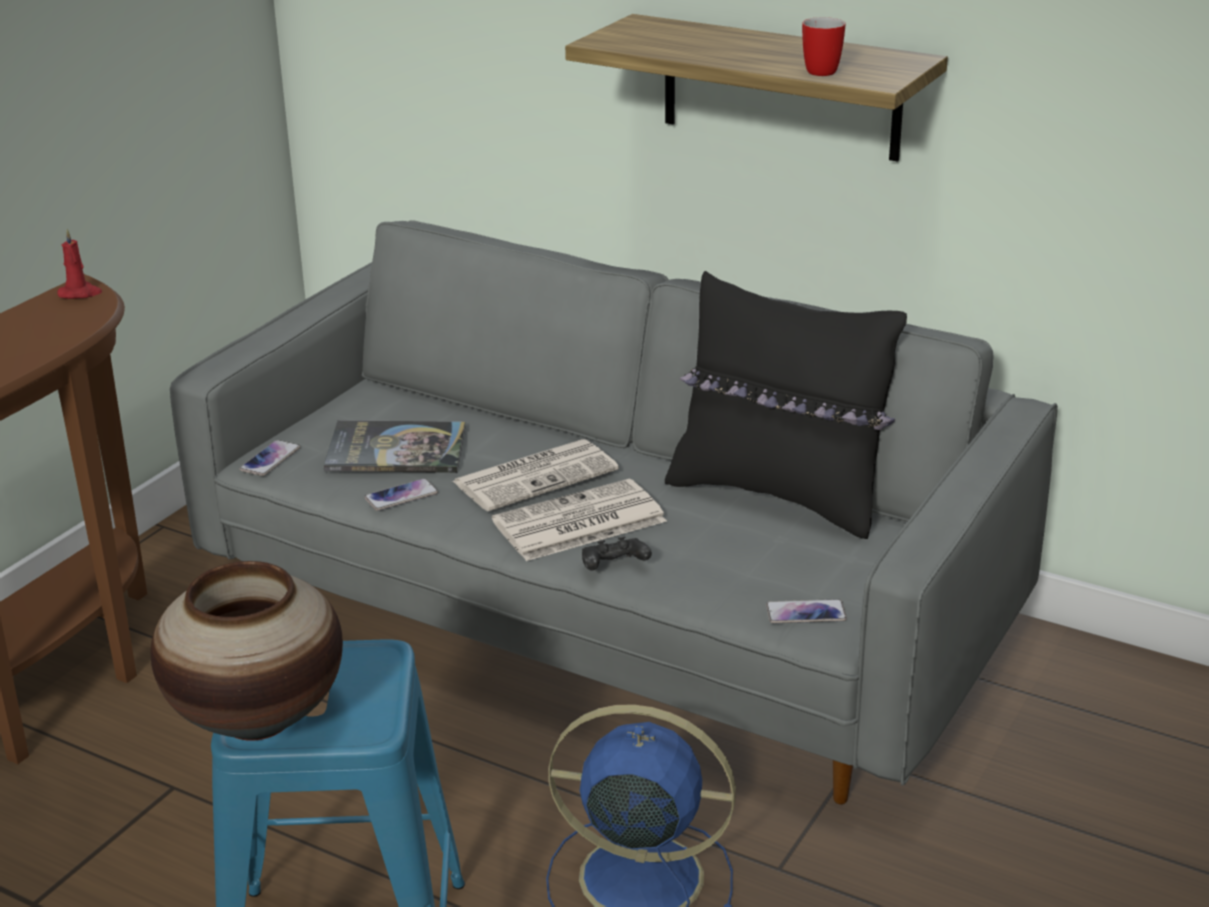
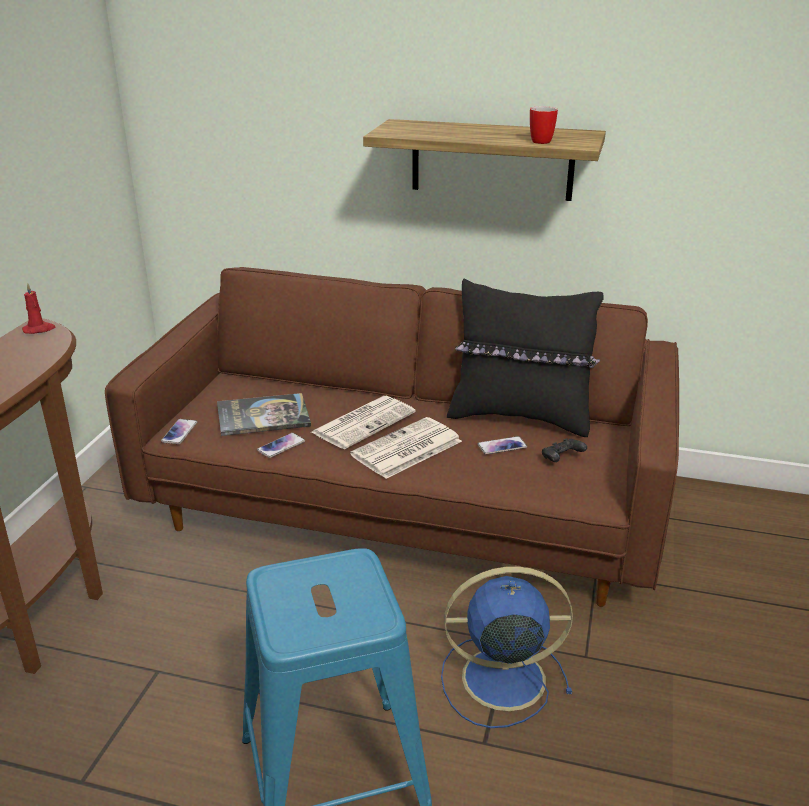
camera: 15 degrees left, 0 degrees up
vase [150,561,343,741] -> none
grey sofa [170,220,1058,804] -> brown sofa [105,267,679,607]
black game controller [582,536,652,570] -> black game controller moved to [542,438,587,462]
phone [766,599,847,623] -> phone moved to [478,436,527,455]

